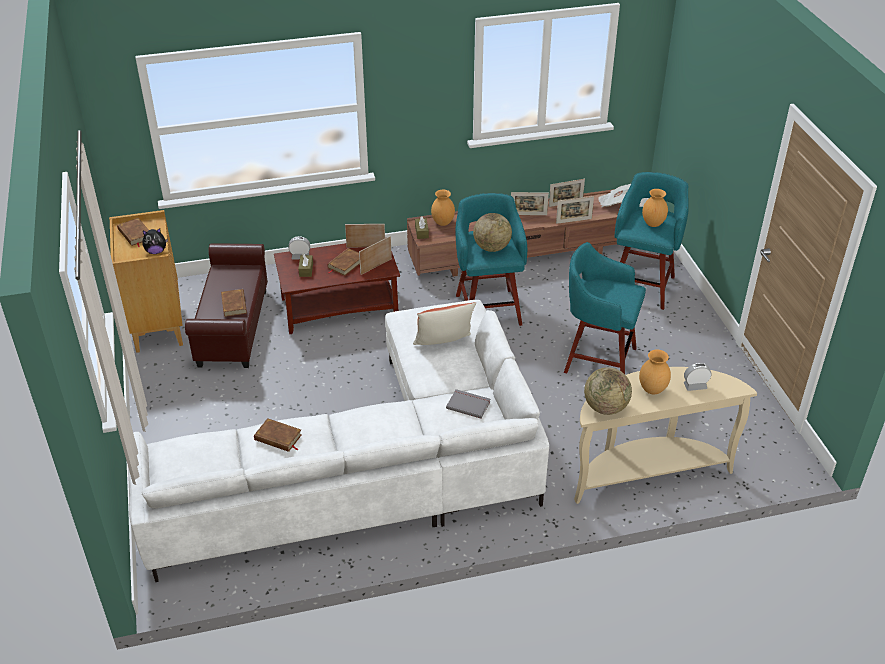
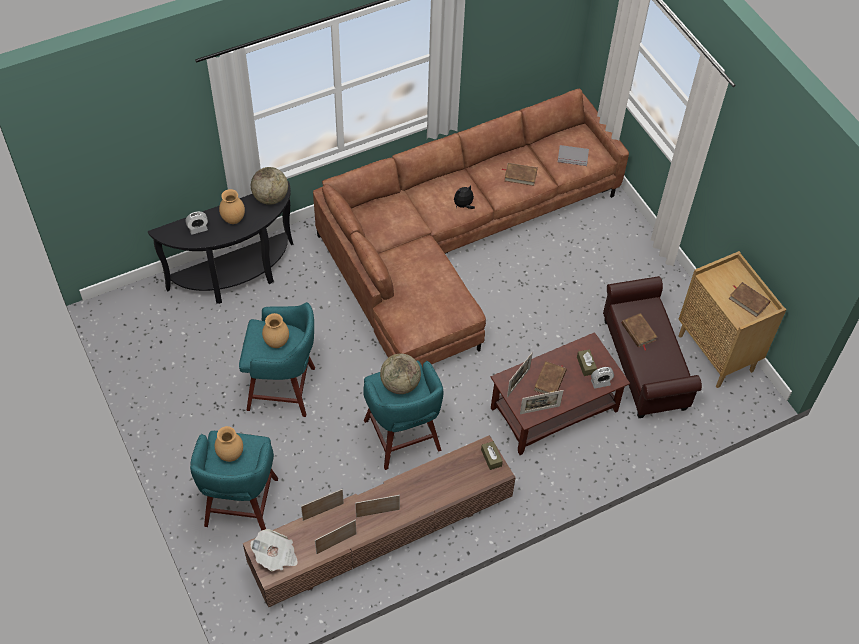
camera: 165 degrees right, 15 degrees up
white sofa [128,300,549,582] -> brown sofa [313,89,629,368]
plush toy [142,228,168,254] -> plush toy moved to [454,185,475,209]
pillow [413,302,476,345] -> none
brown vase [431,189,455,226] -> brown vase moved to [262,313,289,348]
grey book [446,389,490,418] -> grey book moved to [558,145,589,166]
beige console table [574,367,757,504] -> black console table [148,181,293,304]

